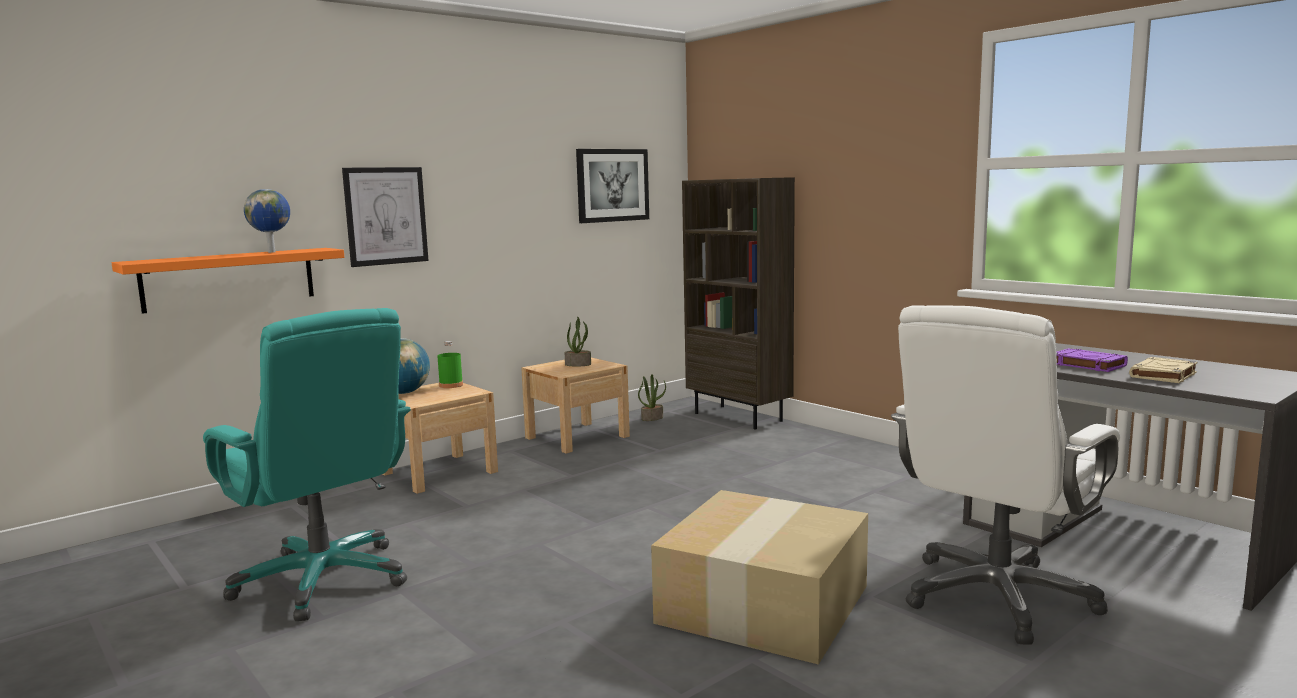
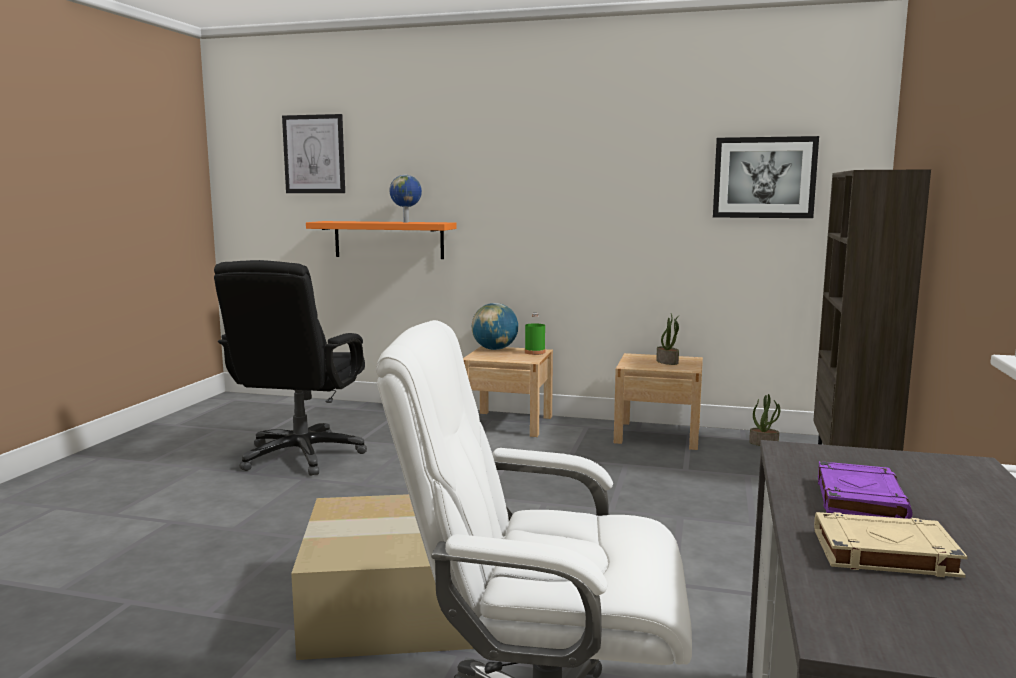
camera: 55 degrees right, 0 degrees up
turquoise office chair [203,308,411,621] -> black office chair [214,260,367,476]
picture [342,167,428,267] -> picture moved to [282,114,345,193]

